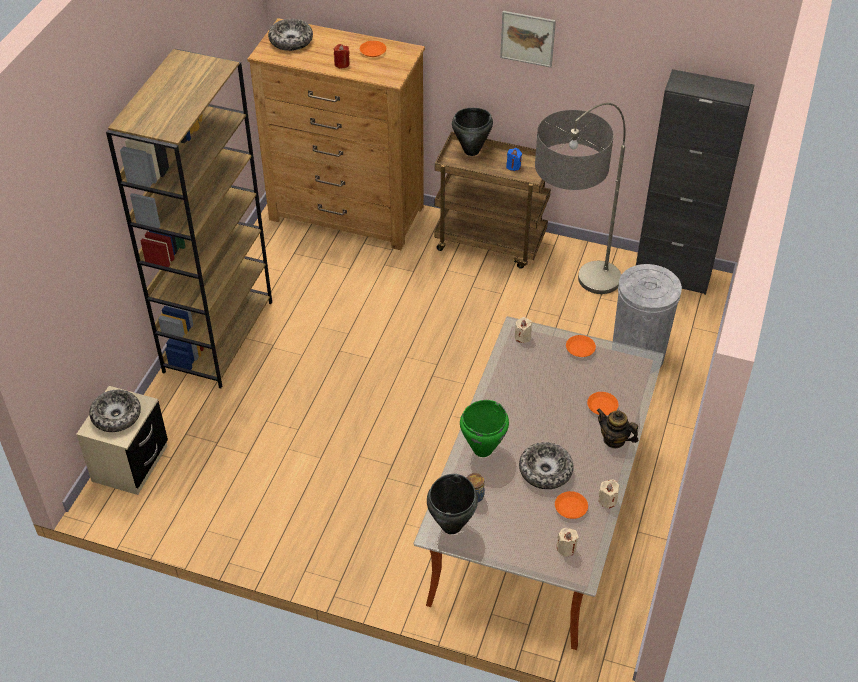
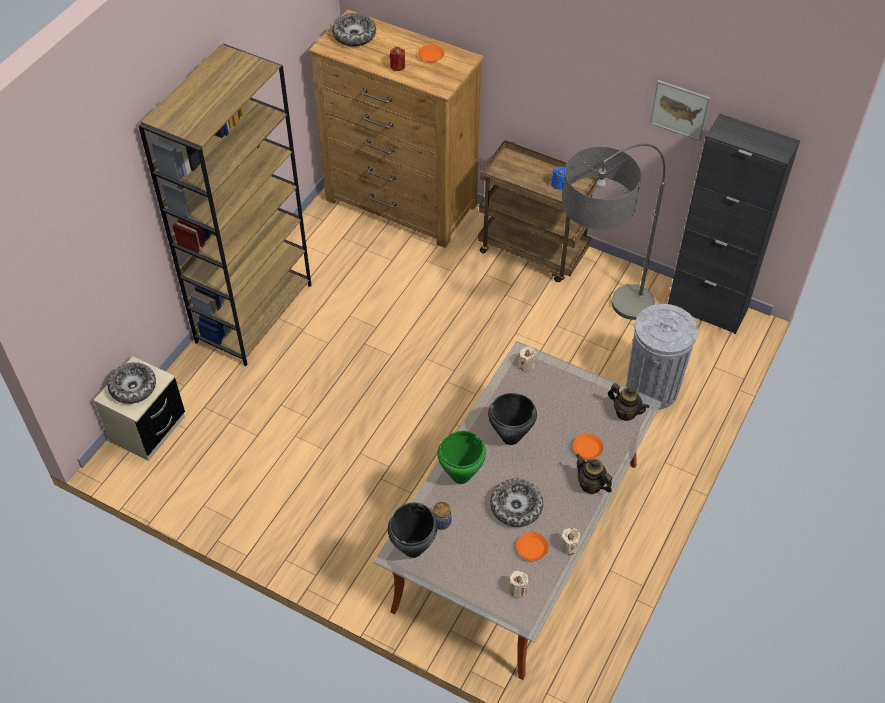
camera: 10 degrees right, 5 degrees up
black cooking pot [452,108,493,156] -> black cooking pot moved to [488,393,537,445]
picture [500,11,556,68] -> picture moved to [650,80,711,141]
orange plate [566,335,596,357] -> none
none -> teapot [608,383,649,421]

